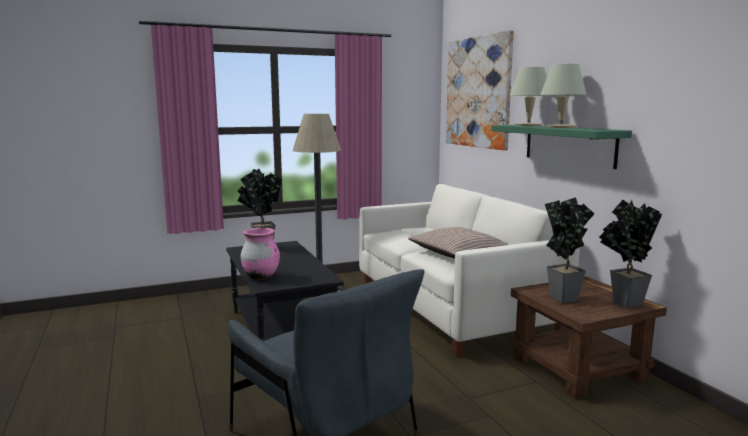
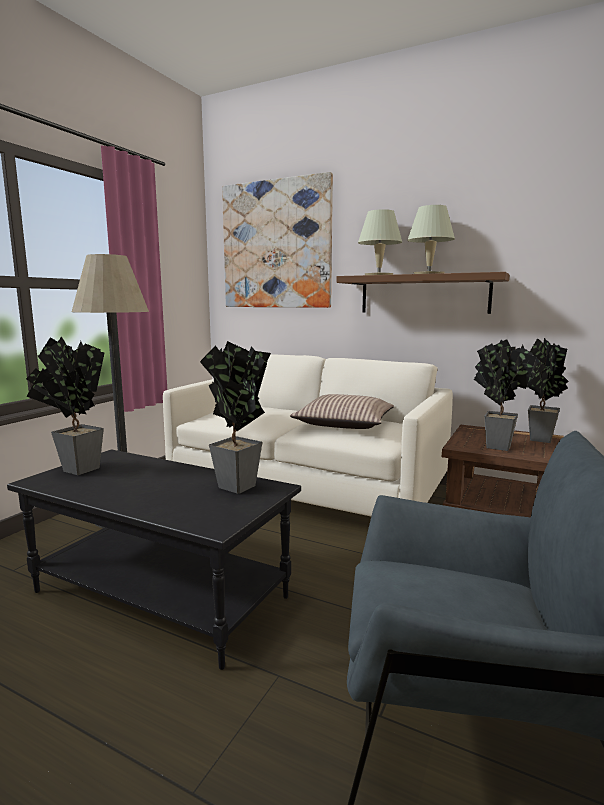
camera: 40 degrees left, 0 degrees up
pink vase [240,228,280,280] -> none
green shelf [492,125,632,169] -> brown shelf [336,272,510,314]
none -> potted plant [200,341,271,494]

